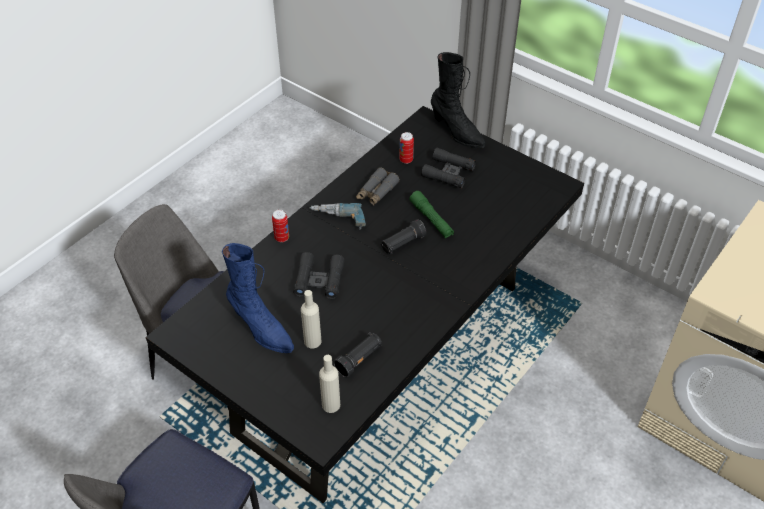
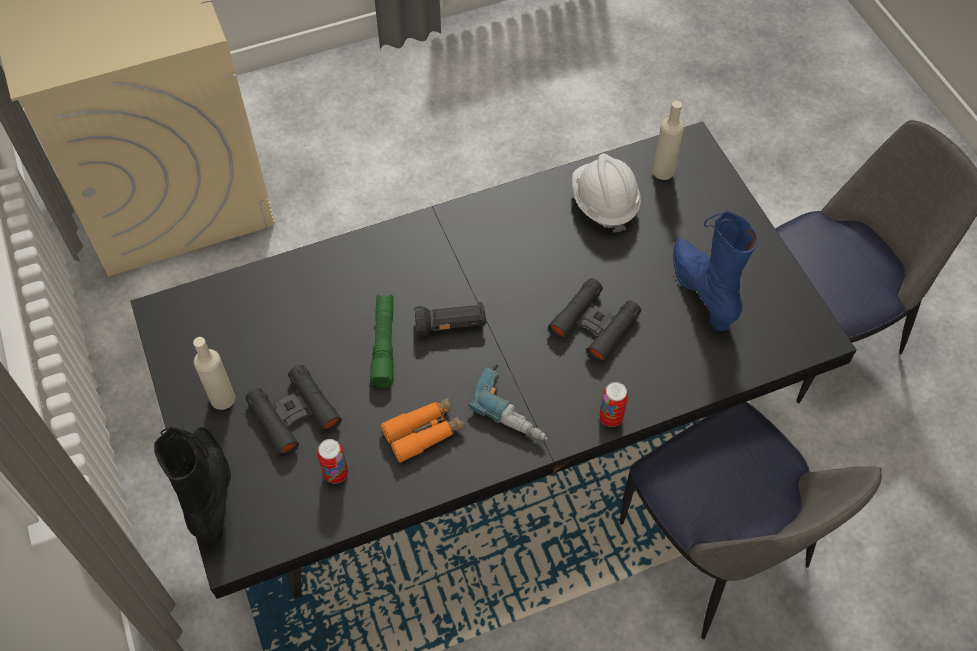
camera: 150 degrees left, 10 degrees up
beige bottle [301,290,321,349] -> beige bottle moved to [193,337,235,410]
black flashlight [334,332,382,377] -> white hard hat [572,154,641,233]
grey binoculars [356,168,400,206] -> orange binoculars [381,397,466,463]

